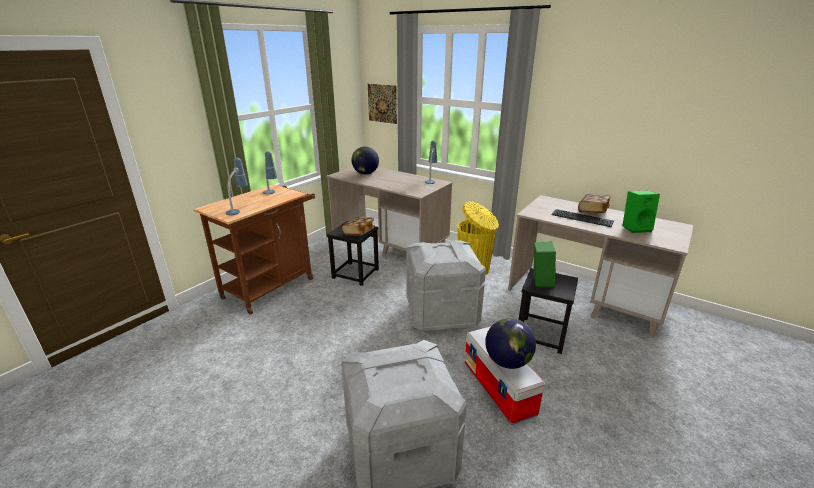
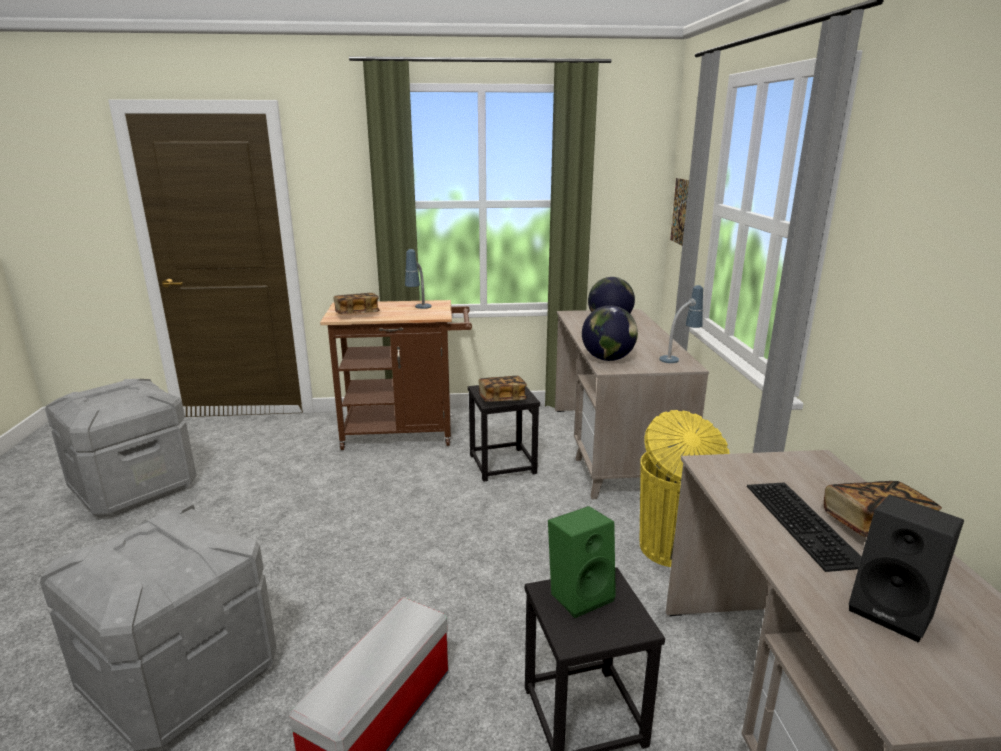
camera: 50 degrees right, 5 degrees down
table lamp [226,158,248,215] -> book [334,293,379,314]
grey storage box [407,240,486,333] -> grey storage box moved to [45,379,196,517]
globe [485,318,536,369] -> globe moved to [582,305,638,361]
green speaker [622,191,660,233] -> black speaker [848,495,964,643]

